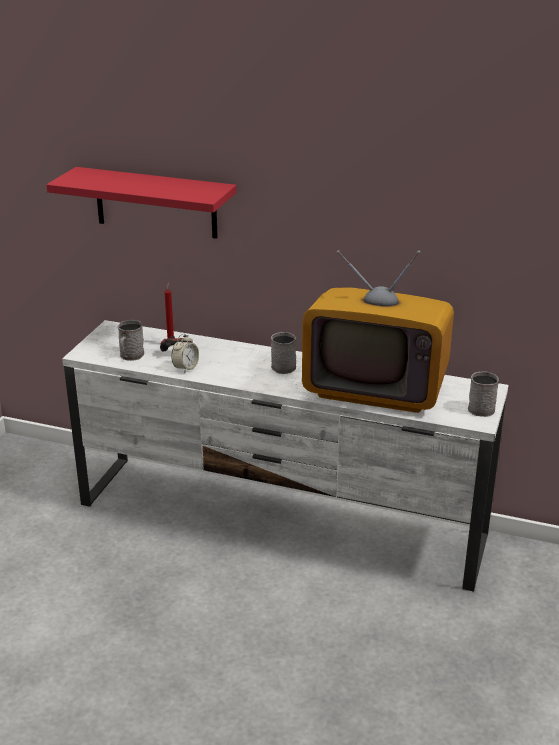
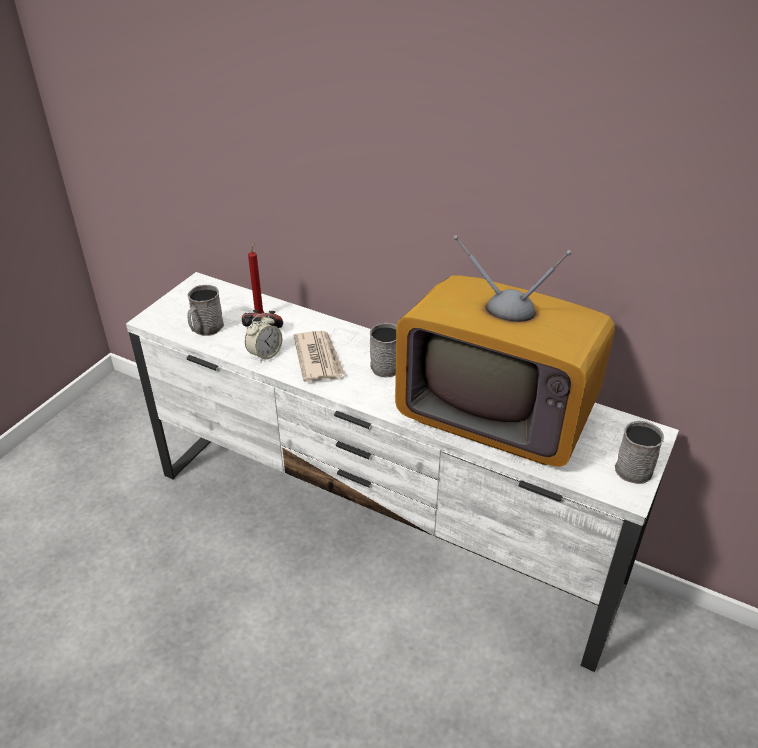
camera: 10 degrees right, 10 degrees up
red shelf [46,167,236,239] -> none
none -> newspaper [294,331,345,382]

